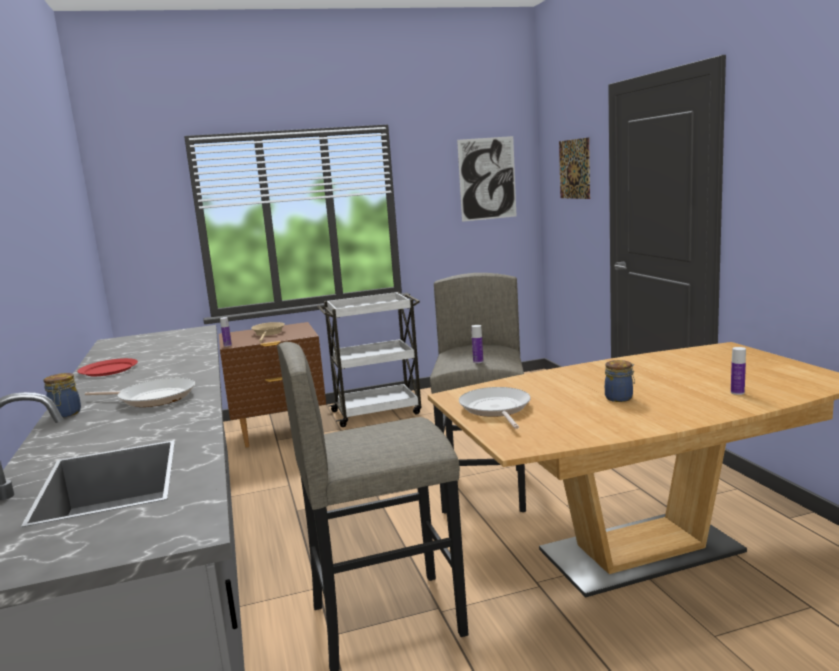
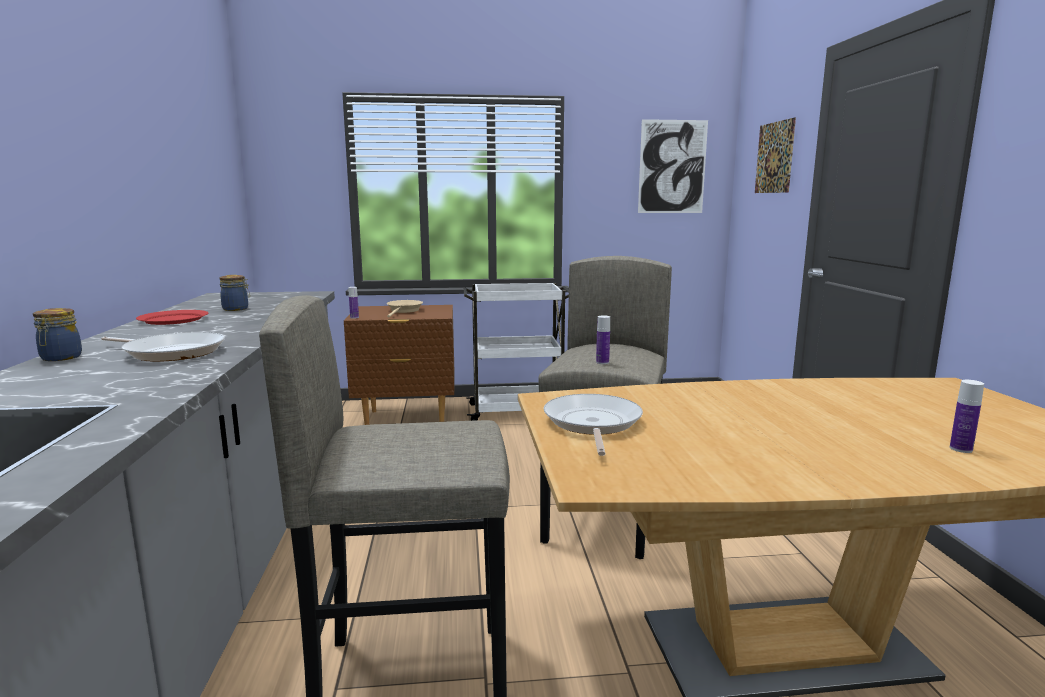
camera: 10 degrees right, 0 degrees up
jar [605,360,635,402] -> jar moved to [219,275,250,311]

